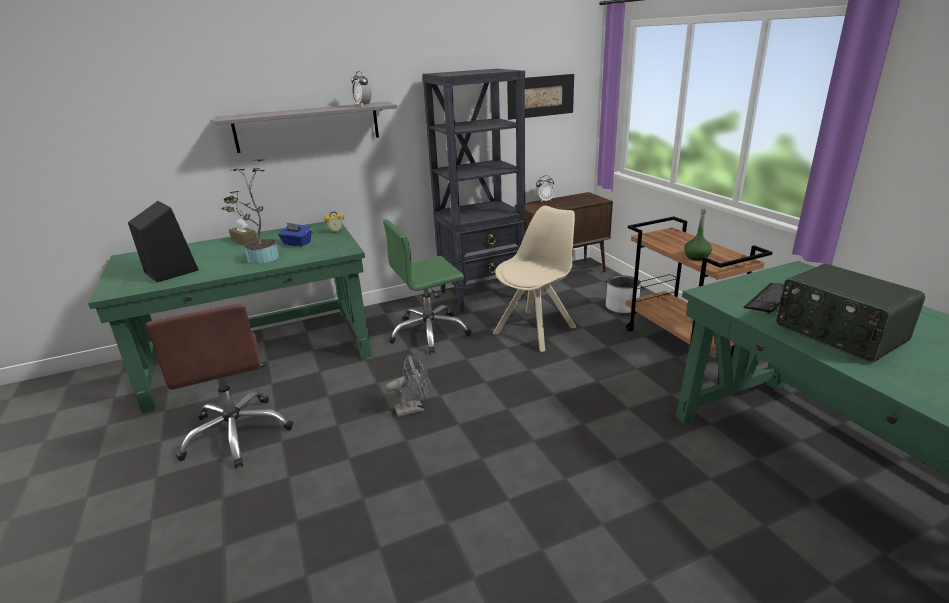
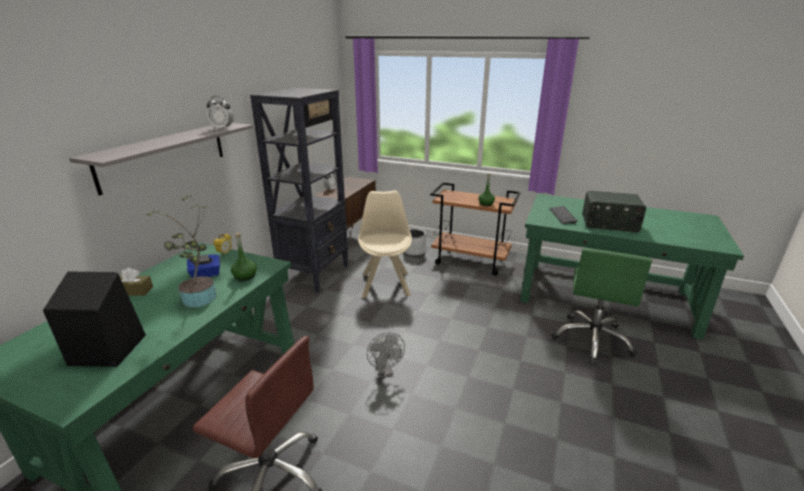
camera: 45 degrees left, 0 degrees up
green office chair [383,219,472,354] -> green office chair moved to [552,248,652,365]
grey fan [386,355,430,417] -> grey fan turned 135 degrees clockwise [367,332,405,378]
none -> green bottle [231,233,257,281]

